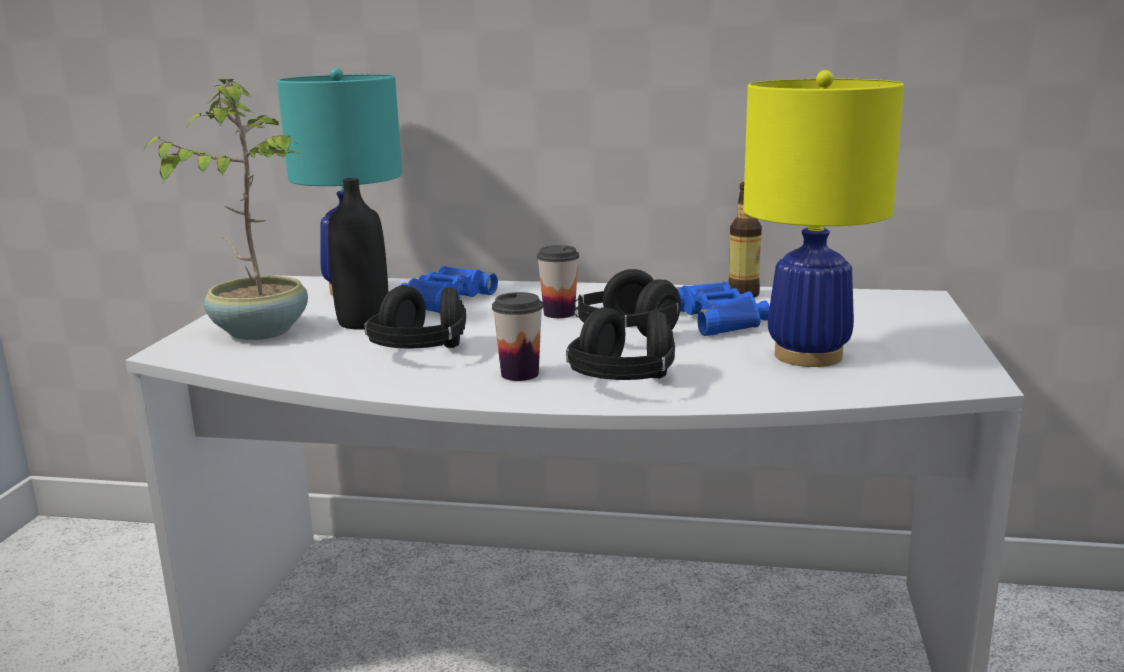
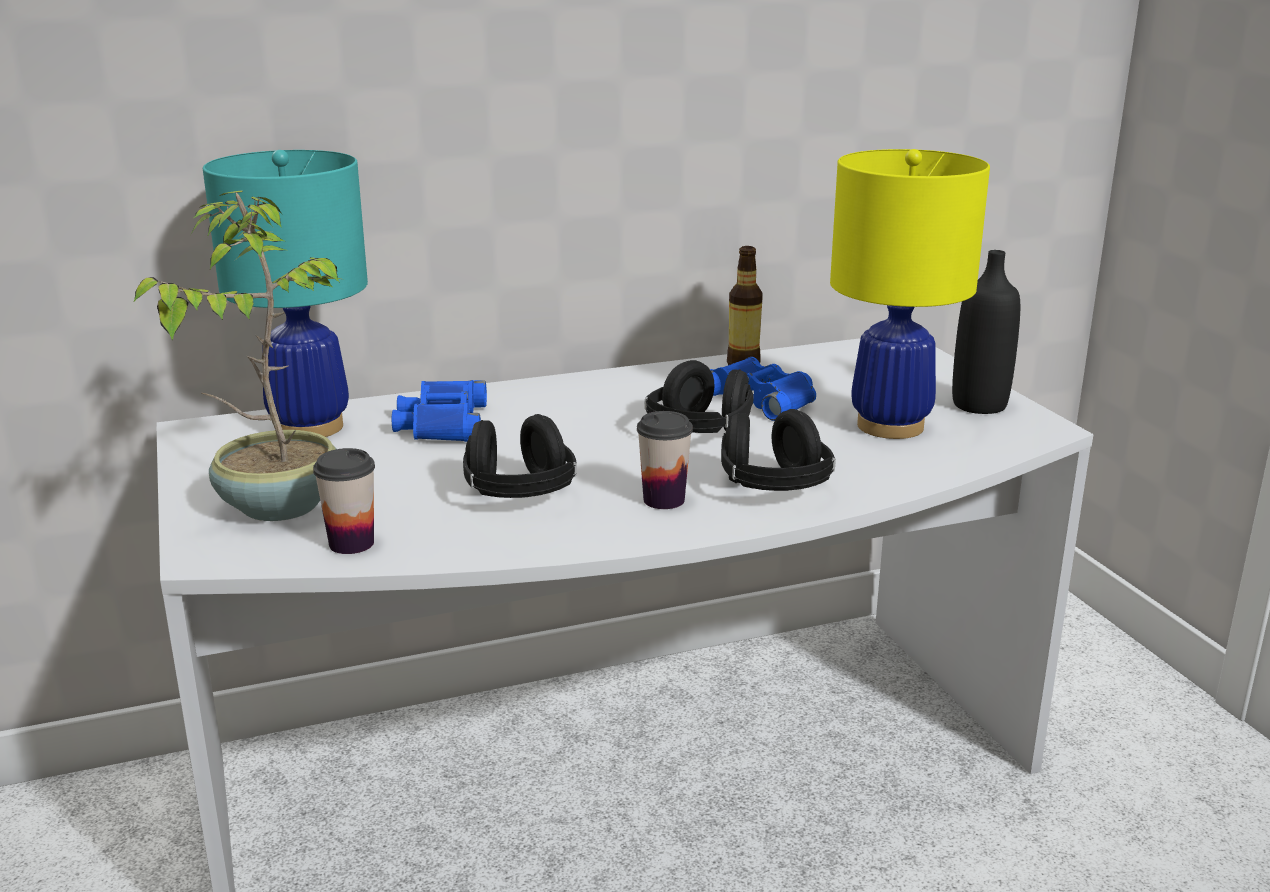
camera: 30 degrees left, 5 degrees up
black bottle [328,178,388,330] -> black bottle moved to [952,250,1020,414]
cup [537,245,579,318] -> cup moved to [313,448,375,554]

